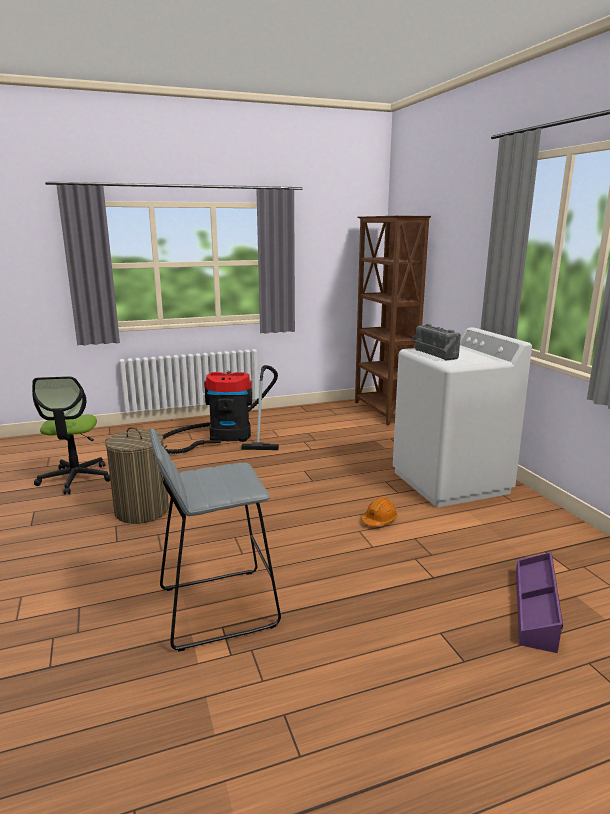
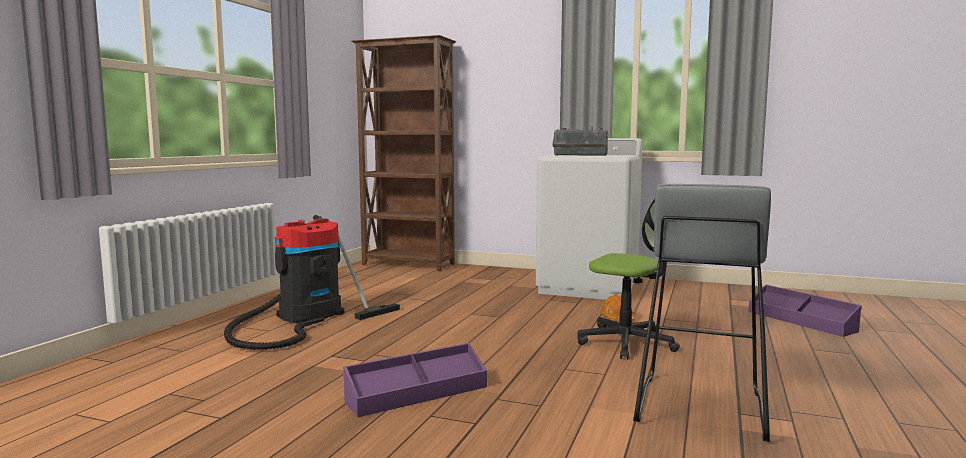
camera: 50 degrees left, 10 degrees down
office chair [32,376,110,495] -> office chair moved to [578,197,680,360]
laundry basket [105,427,169,524] -> purple storage box [343,343,487,417]

